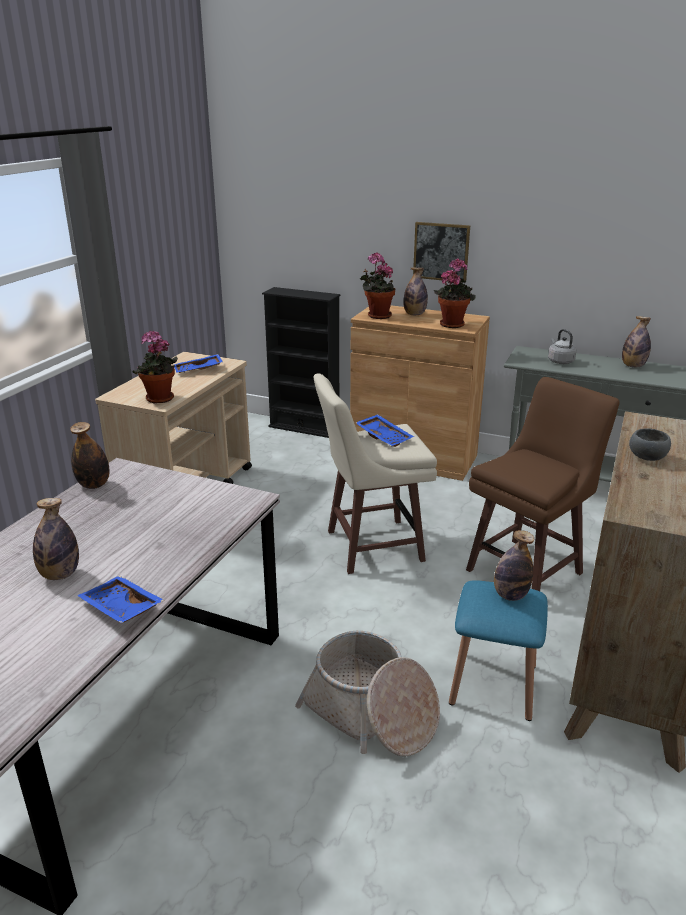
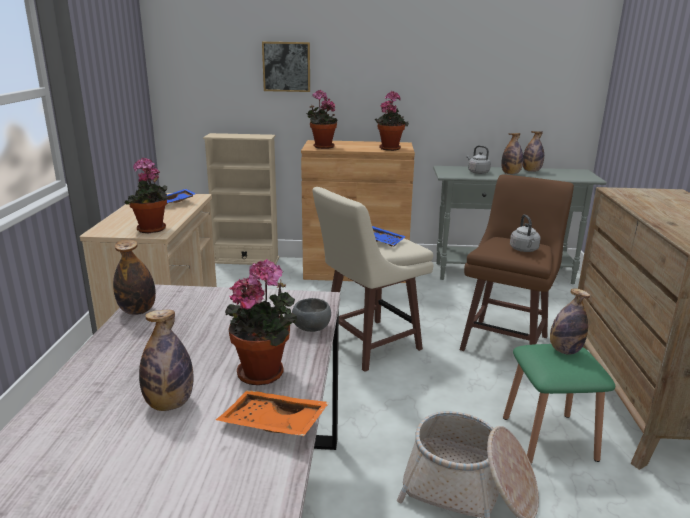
camera: 20 degrees left, 5 degrees down
blue tray [77,576,164,623] -> orange tray [216,390,330,436]
black bookcase [262,287,340,438] -> beige bookcase [203,133,279,265]
bottle [403,267,428,315] -> bottle moved to [501,133,523,174]
picture [413,222,470,281] -> picture moved to [262,42,310,92]
blue stool [449,580,548,721] -> green stool [503,344,615,464]
grey bowl [629,428,671,461] -> grey bowl moved to [292,298,331,332]
none -> potted plant [225,259,297,385]
none -> grey kettle [510,215,541,252]

